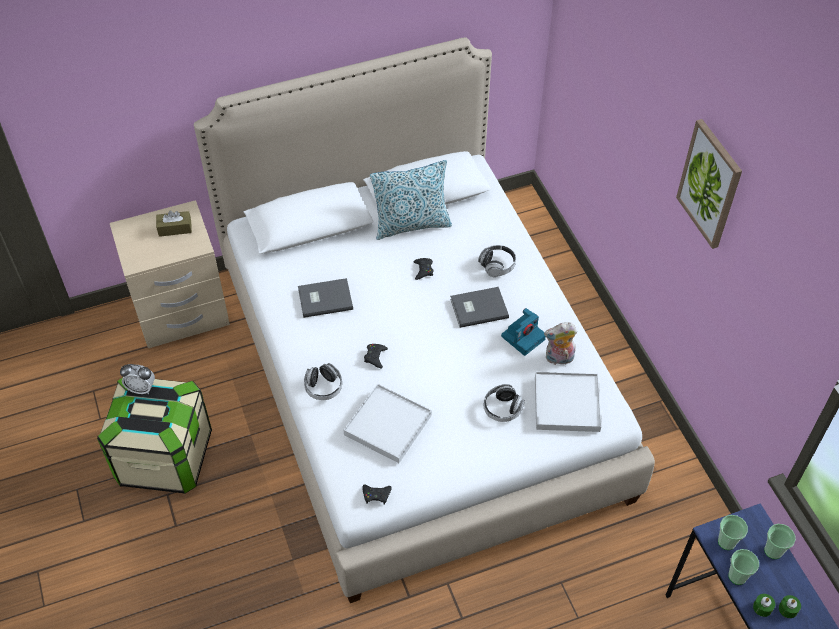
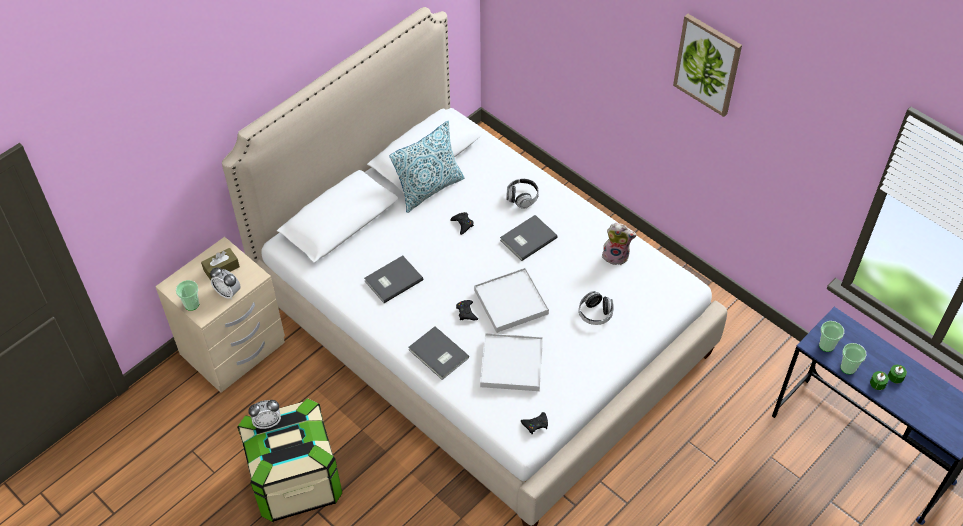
camera: 25 degrees left, 0 degrees up
headphones [304,363,342,400] -> grey book [409,326,469,380]
camera [501,308,546,356] -> none
white tray [535,372,601,432] -> white tray moved to [474,267,549,333]
plush toy [544,322,577,365] -> plush toy turned 135 degrees counterclockwise [602,223,637,265]
cup [764,524,796,559] -> cup moved to [176,280,199,311]
none -> alarm clock [210,267,241,300]

